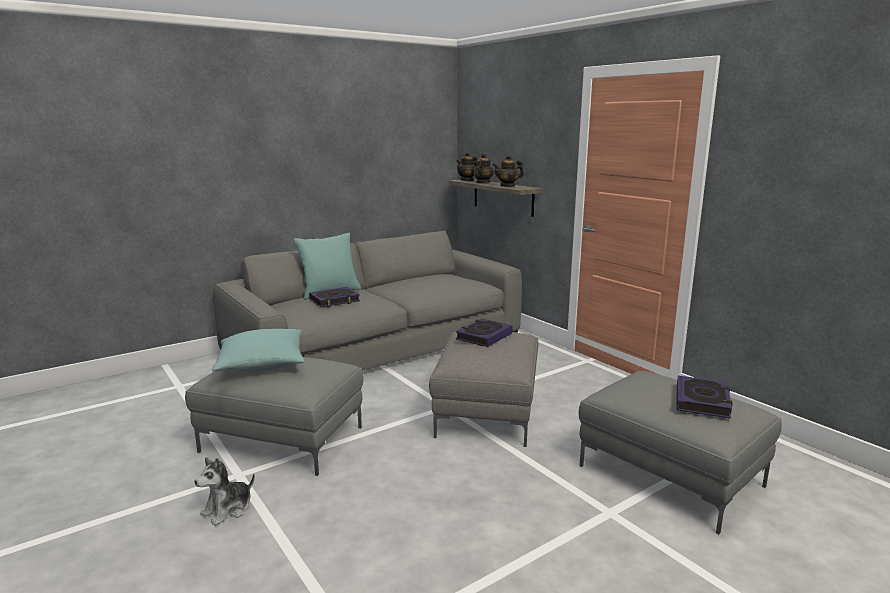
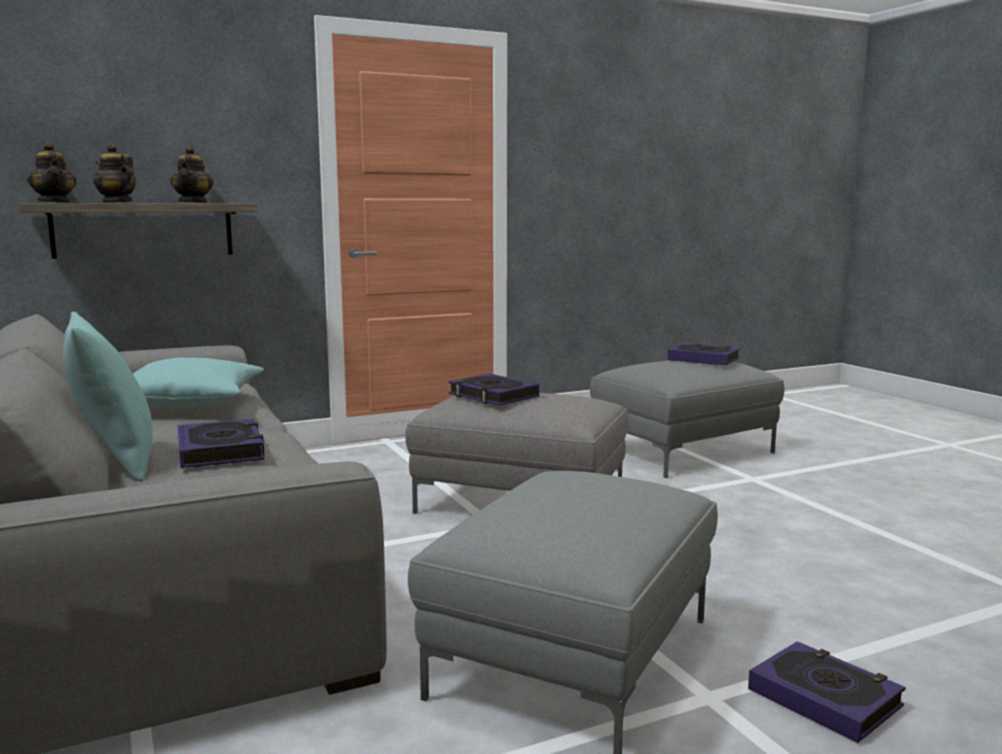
camera: 80 degrees left, 5 degrees down
plush toy [195,457,255,526] -> book [748,641,906,743]
turquoise pillow [212,329,304,372] -> turquoise pillow moved to [133,358,264,408]

